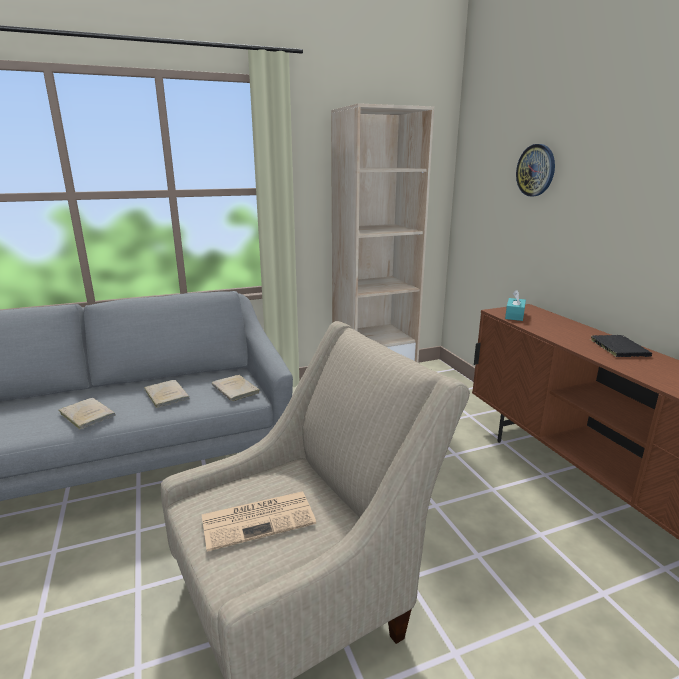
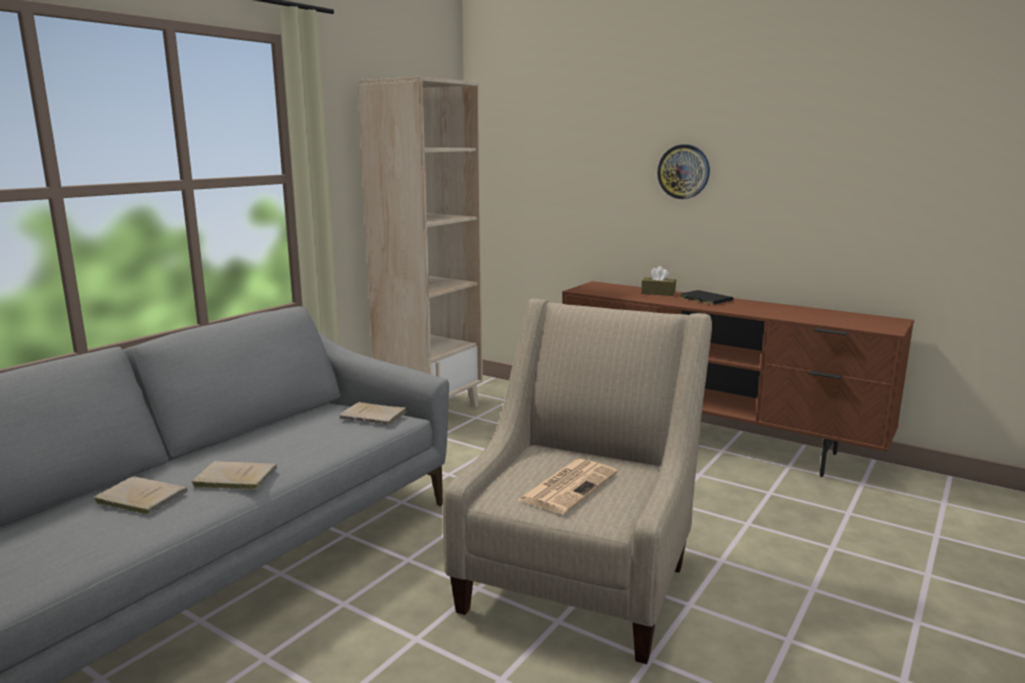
camera: 35 degrees left, 5 degrees down
beige book [144,380,190,408] -> beige book moved to [94,476,188,515]
turquoise tissue box [505,290,526,321] -> none
wall clock [516,144,555,197] -> wall clock moved to [657,144,710,199]
none -> brown tissue box [641,266,676,296]

